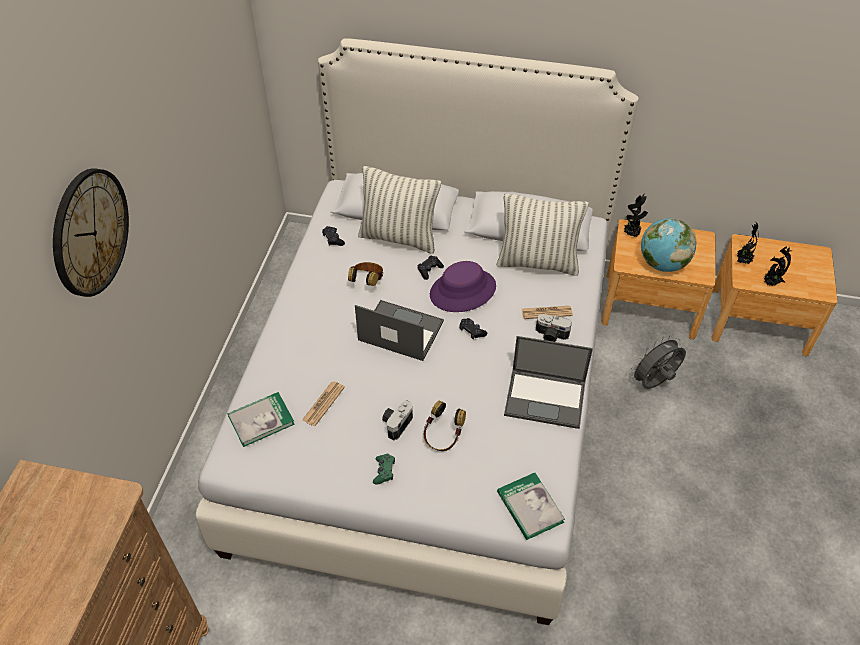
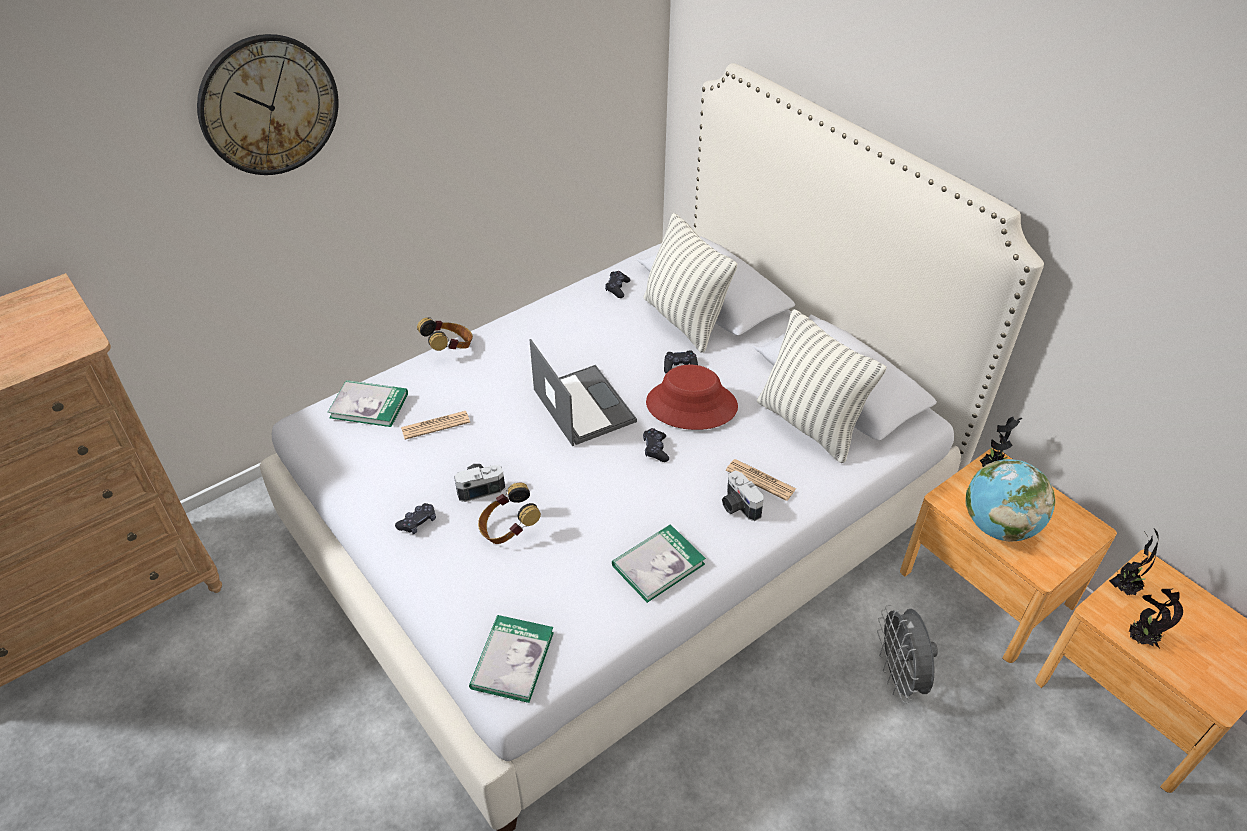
camera: 40 degrees right, 5 degrees down
headphones [348,262,383,286] -> headphones moved to [417,317,473,351]
green game controller [373,454,395,485] -> black game controller [395,503,436,534]
purple hat [430,261,496,312] -> red hat [646,365,738,430]
laptop [504,336,593,429] -> book [612,524,706,603]
grey fan [629,335,686,389] -> grey fan turned 105 degrees counterclockwise [877,605,938,703]

